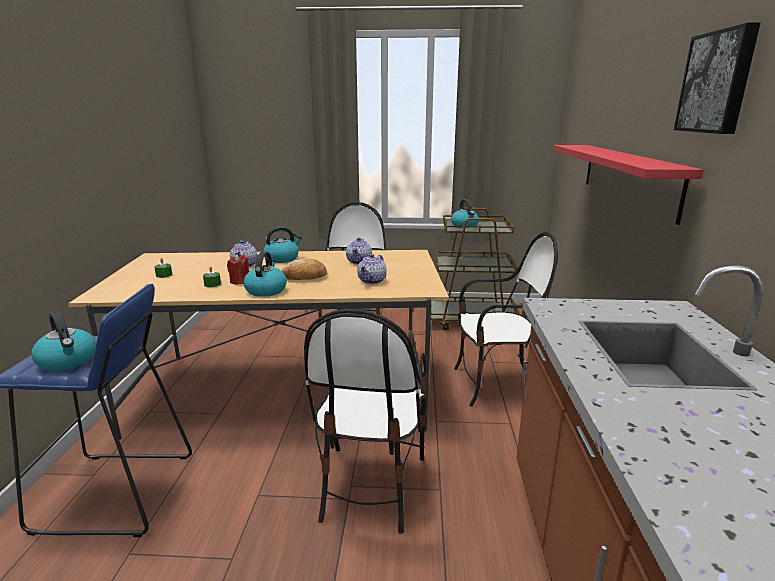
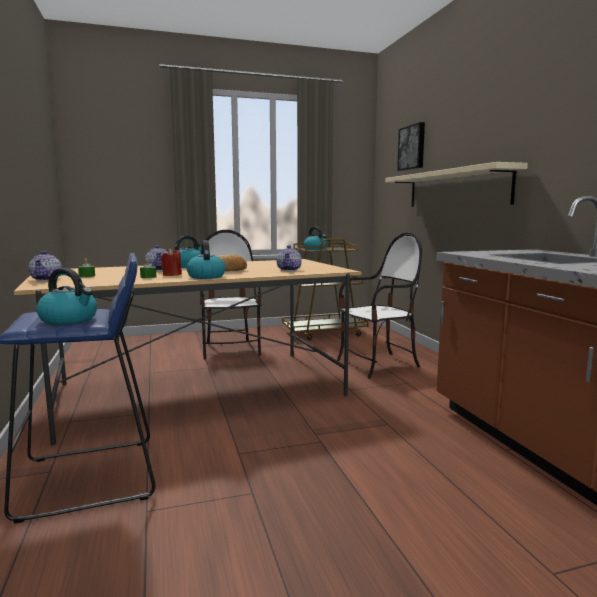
camera: 20 degrees left, 10 degrees down
chair [304,309,427,534] -> none
teapot [346,238,372,265] -> teapot moved to [29,251,62,281]
red shelf [553,145,703,225] -> beige shelf [385,162,528,207]
picture [674,22,760,134] -> picture moved to [397,122,425,171]

